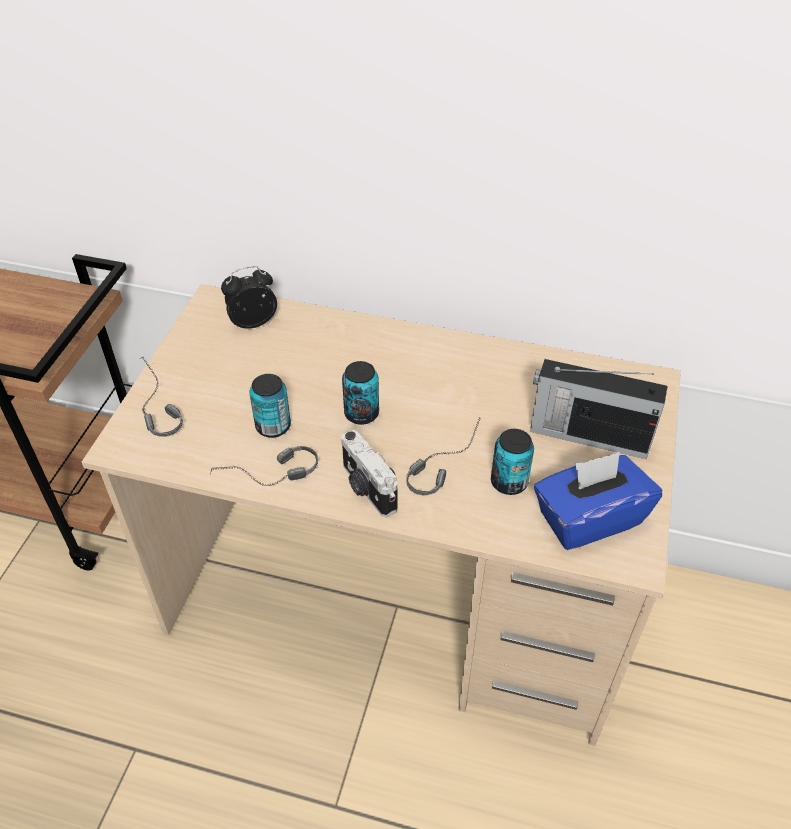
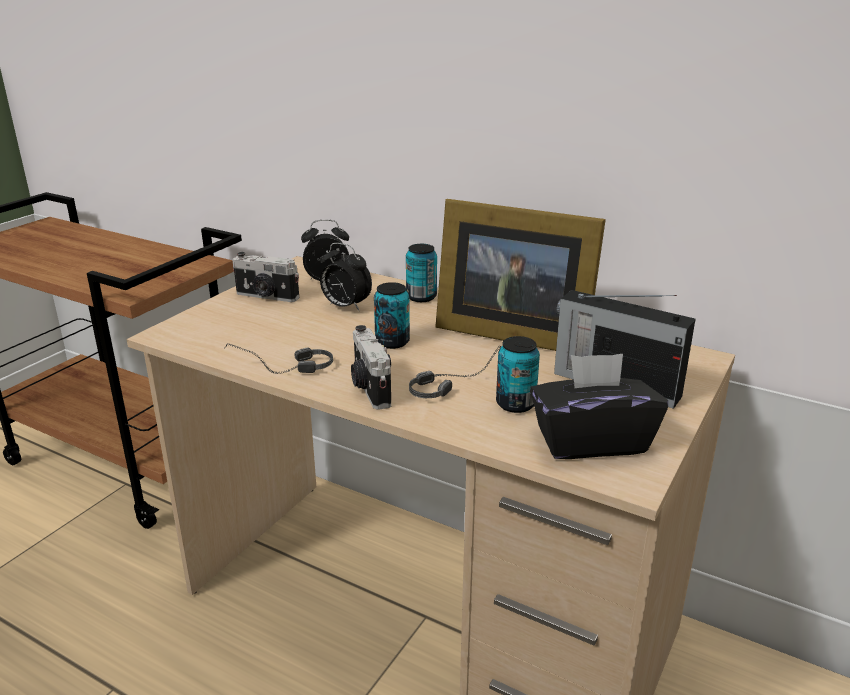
camera: 15 degrees right, 20 degrees down
headphones [139,357,183,437] -> none
can [249,374,291,438] -> can moved to [406,244,437,302]
blue tissue box [534,452,662,550] -> black tissue box [530,354,668,459]
none -> camera [233,252,299,302]
none -> alarm clock [320,243,372,311]
none -> picture frame [435,199,606,351]

